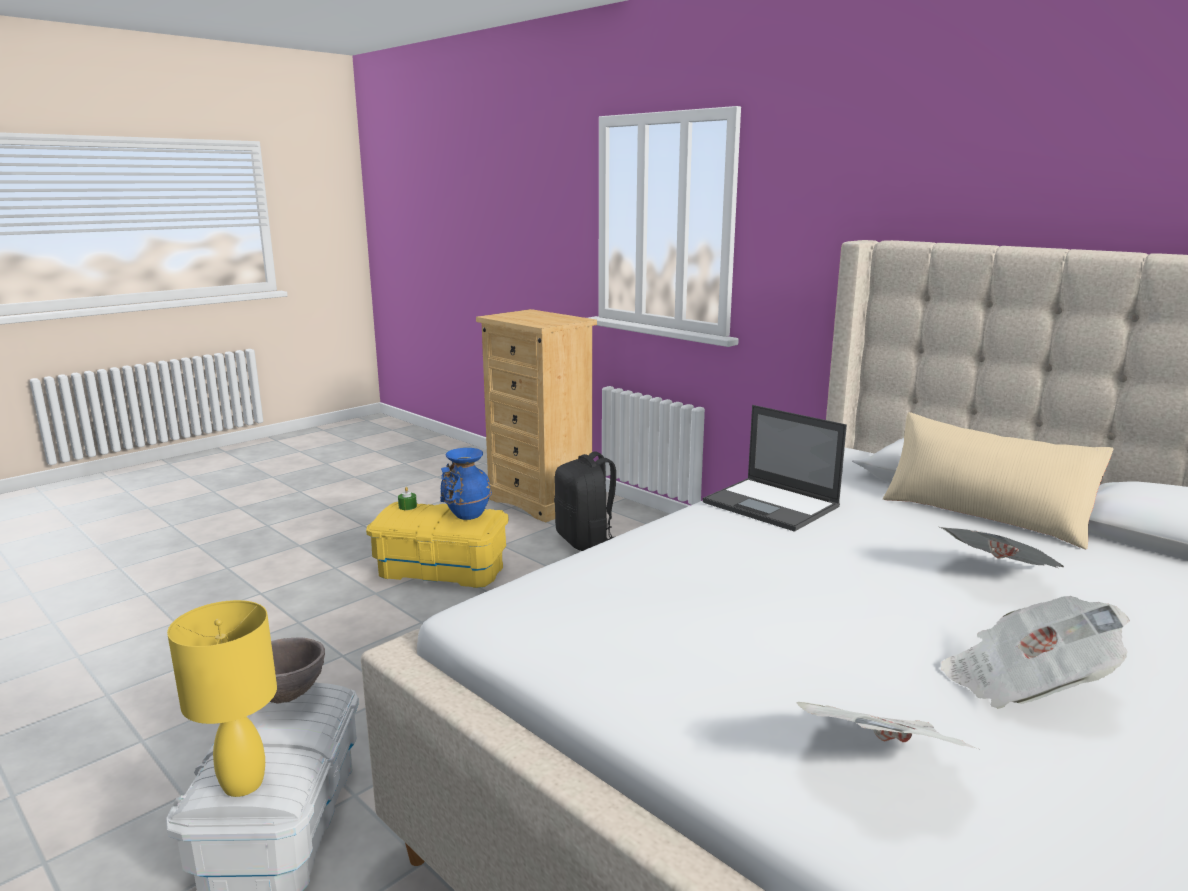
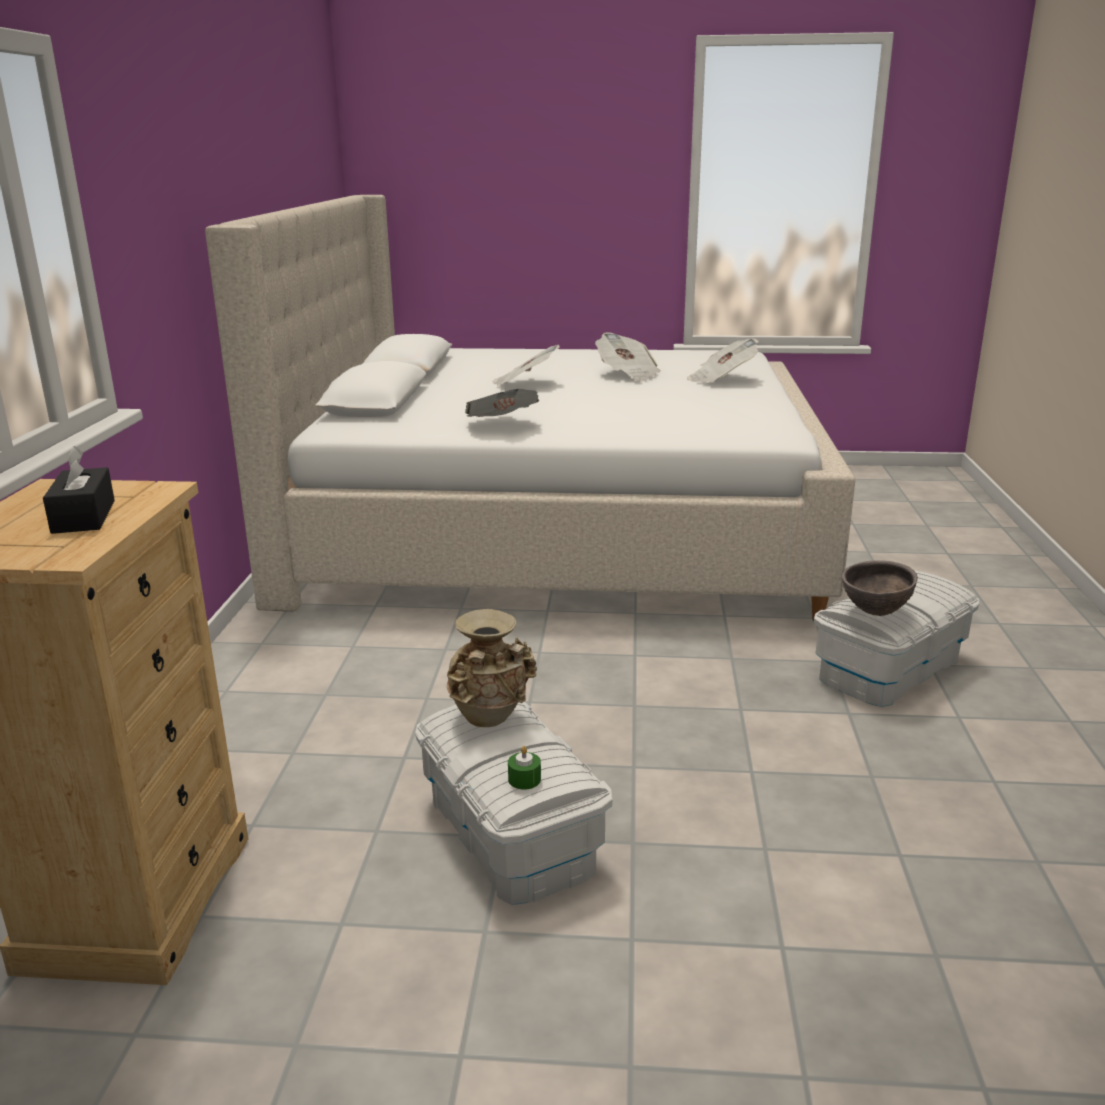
camera: 130 degrees left, 5 degrees up
yellow table lamp [167,600,277,797] -> none
yellow storage box [366,502,509,588] -> white storage box [415,702,613,905]
blue vase [440,448,492,520] -> beige vase [447,609,537,727]
black backpack [554,452,616,551] -> none
laptop [703,405,847,532] -> newspaper [465,389,539,417]
beige pillow [883,412,1113,550] -> none
none -> black tissue box [43,446,115,534]

